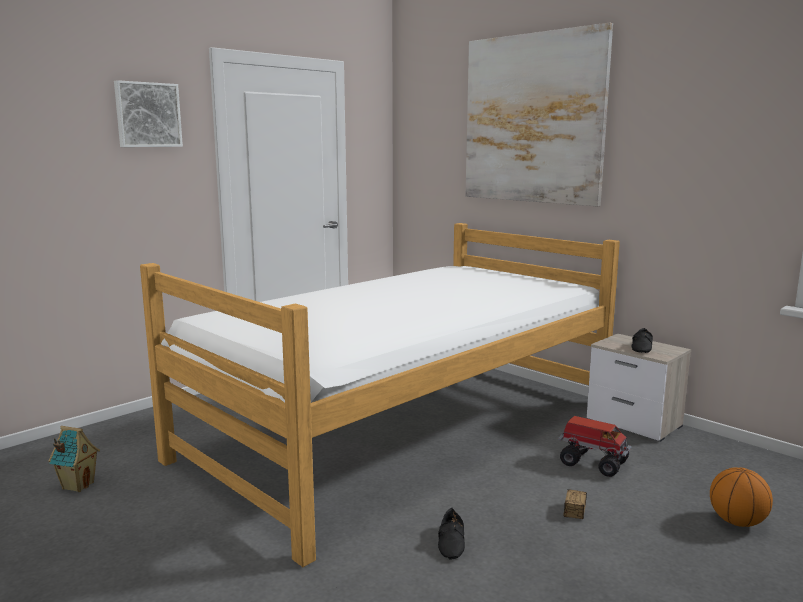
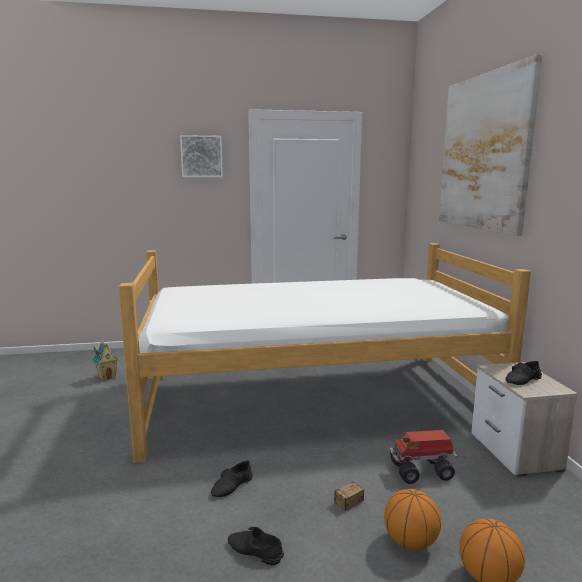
camera: 35 degrees right, 0 degrees up
toy truck [558,416,631,477] -> toy truck turned 105 degrees clockwise [389,430,458,484]
none -> black shoe [228,527,284,565]
none -> basketball [384,489,441,550]

